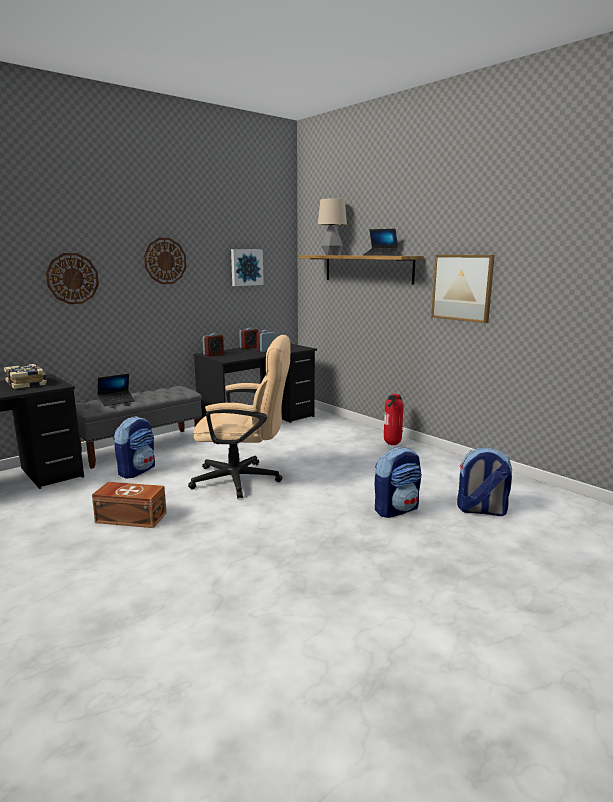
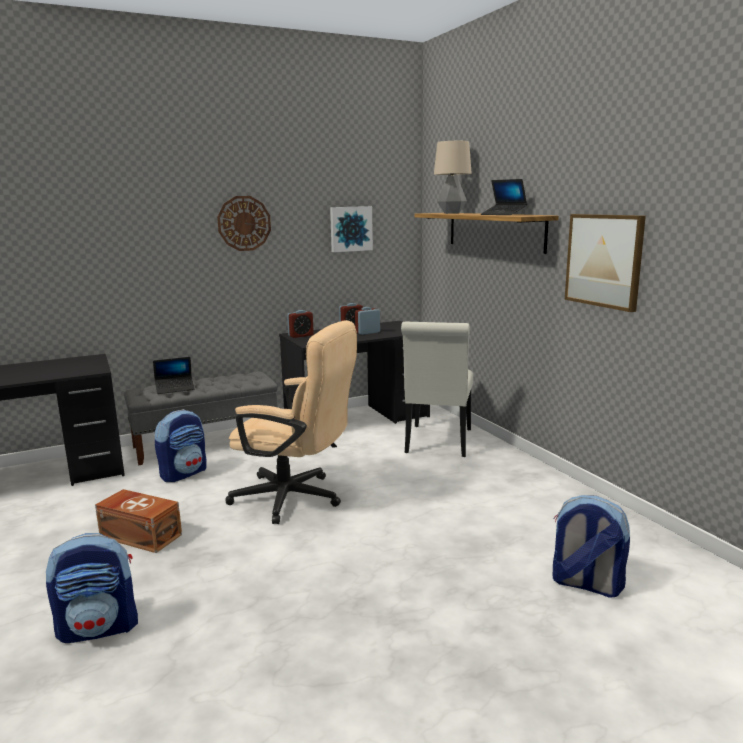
camera: 15 degrees right, 0 degrees up
book [4,364,47,389] -> none
wall clock [46,253,99,304] -> none
backpack [375,447,422,518] -> backpack moved to [46,533,138,643]
fire extinguisher [384,394,404,445] -> none
none -> white chair [401,322,473,457]

